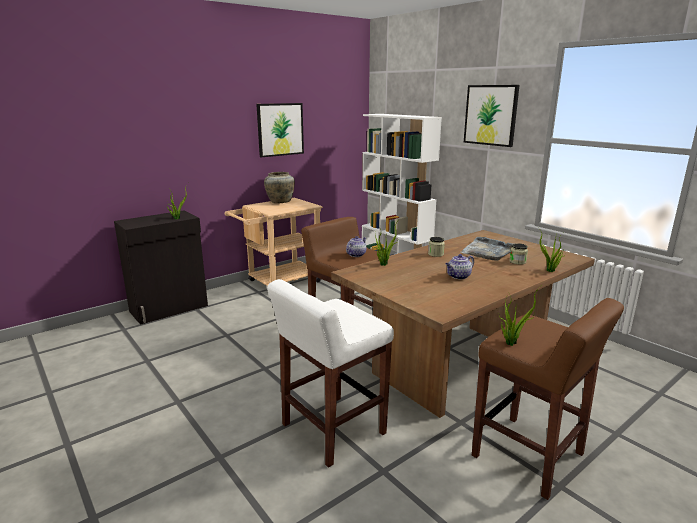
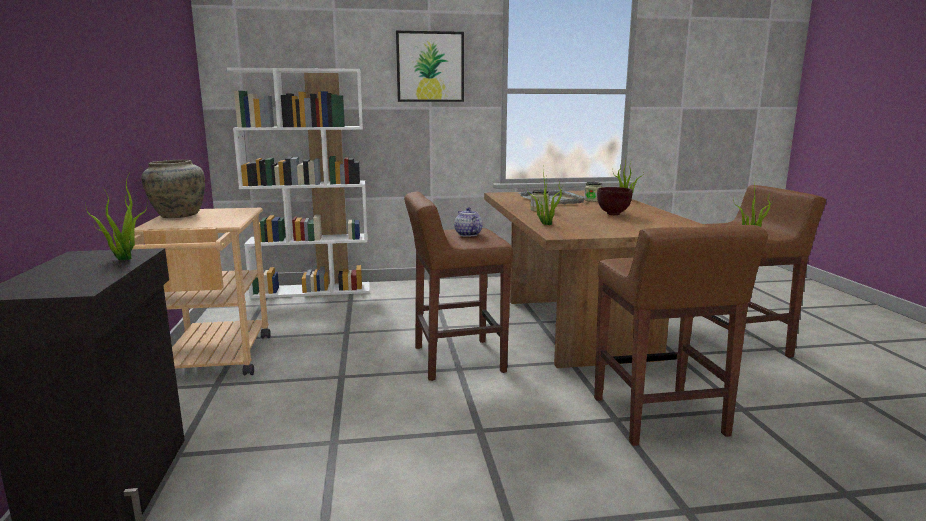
camera: 60 degrees left, 5 degrees down
picture [256,103,304,157] -> none
white stool [267,279,394,468] -> brown stool [594,225,768,446]
teapot [445,254,474,279] -> brown bowl [597,187,633,215]

